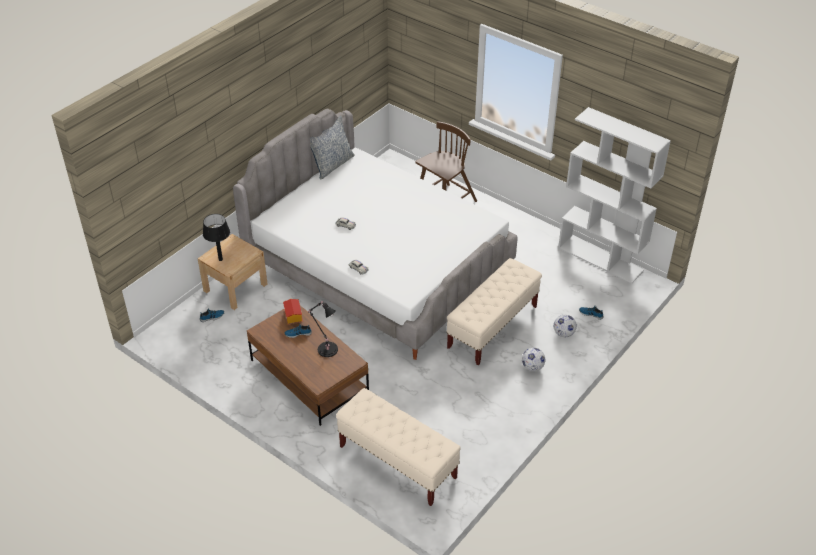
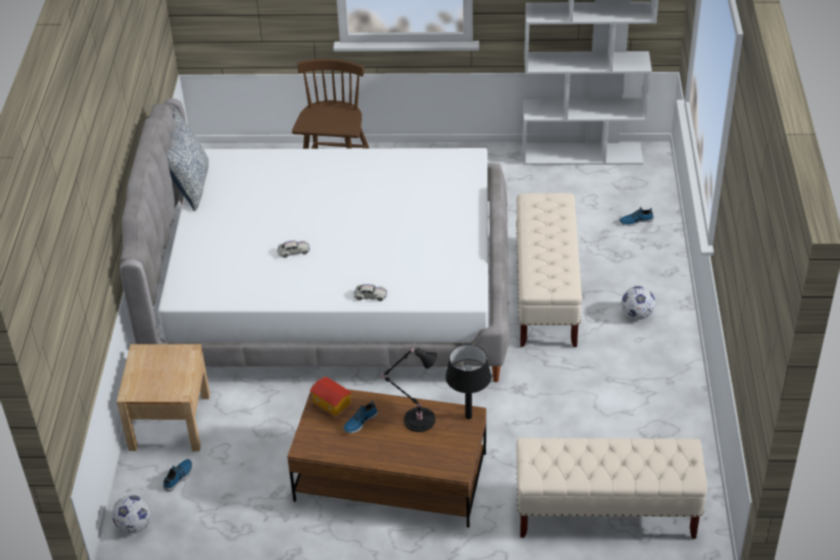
camera: 35 degrees left, 0 degrees up
black table lamp [203,214,230,261] -> black table lamp moved to [445,344,491,419]
football [554,315,577,337] -> football moved to [112,495,151,534]

